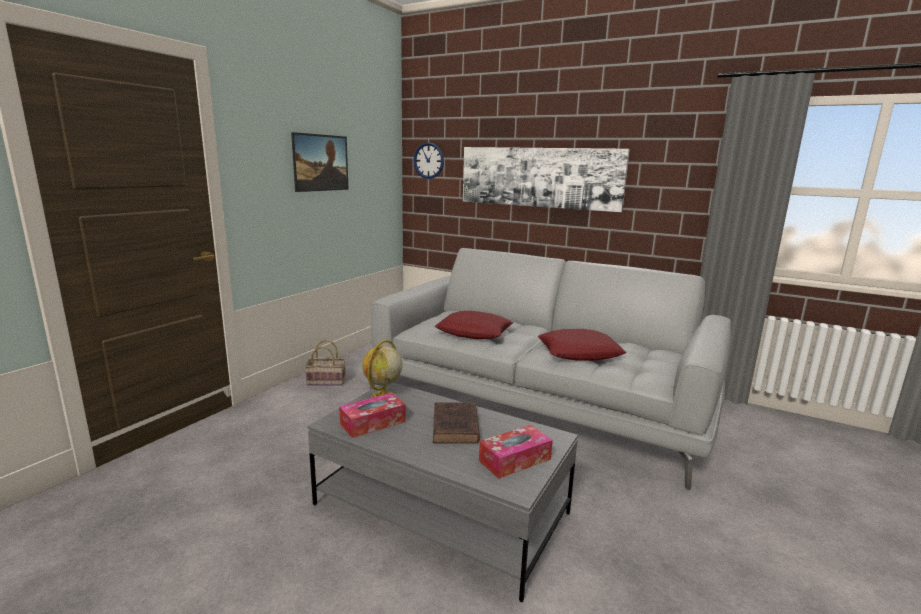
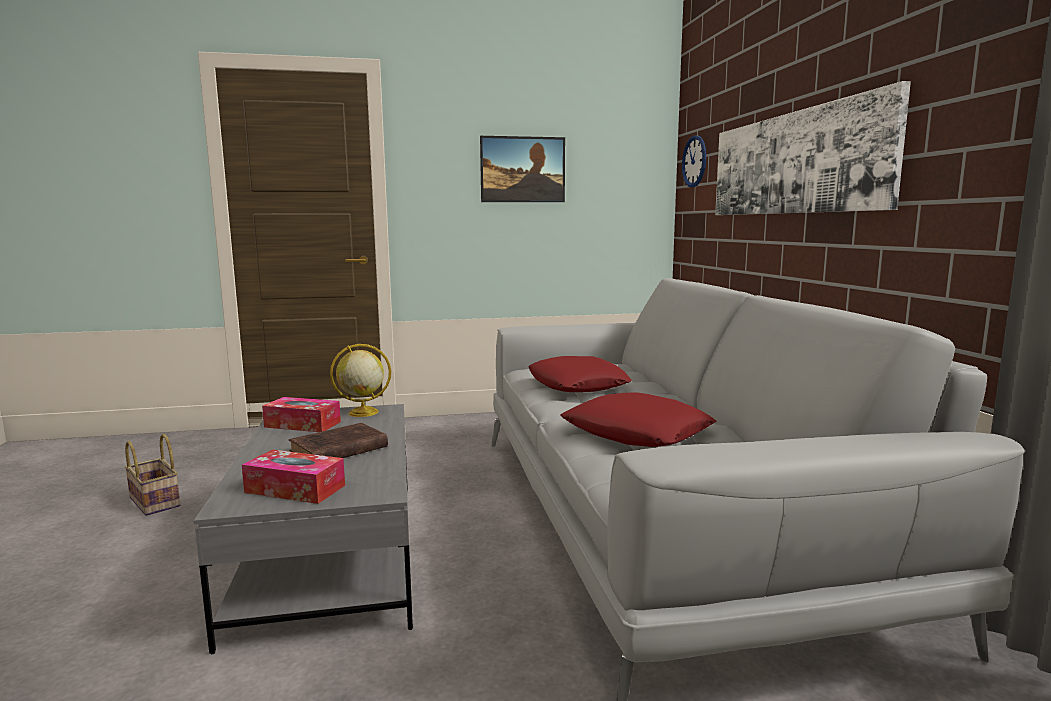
camera: 50 degrees right, 5 degrees down
basket [305,340,346,386] -> basket moved to [124,434,180,516]

